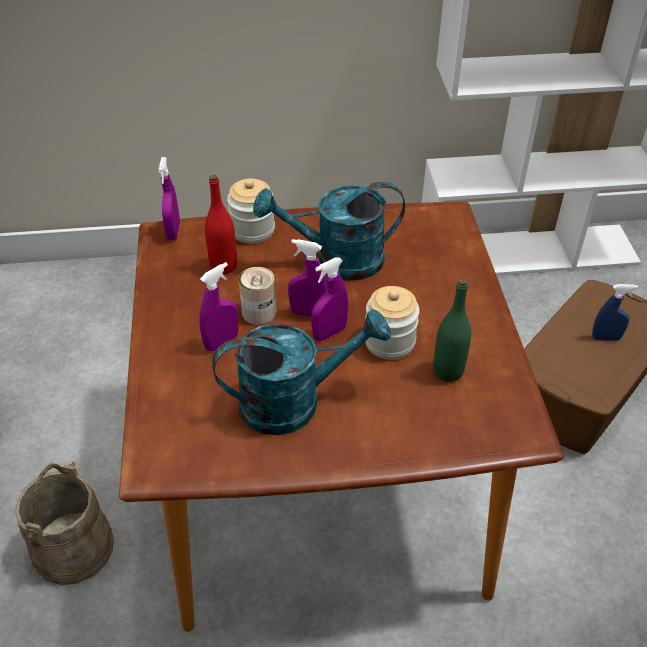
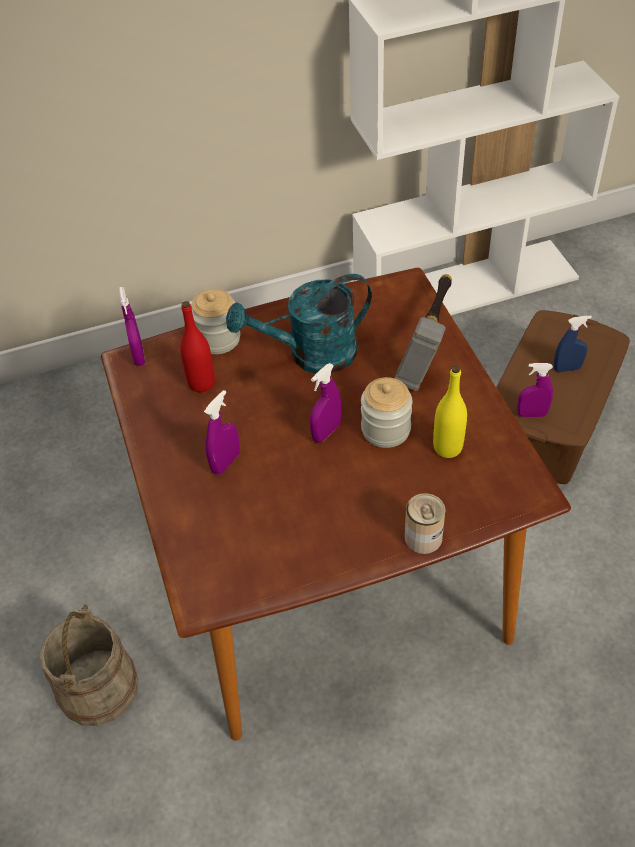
camera: 10 degrees left, 5 degrees up
turquoise watering can [212,309,391,435] -> none
can [239,267,276,325] -> can moved to [405,493,445,554]
purple spray bottle [288,239,327,317] -> purple spray bottle moved to [517,363,553,417]
green bottle [433,278,471,382] -> yellow bottle [433,366,467,458]
none -> hammer [395,274,452,391]

